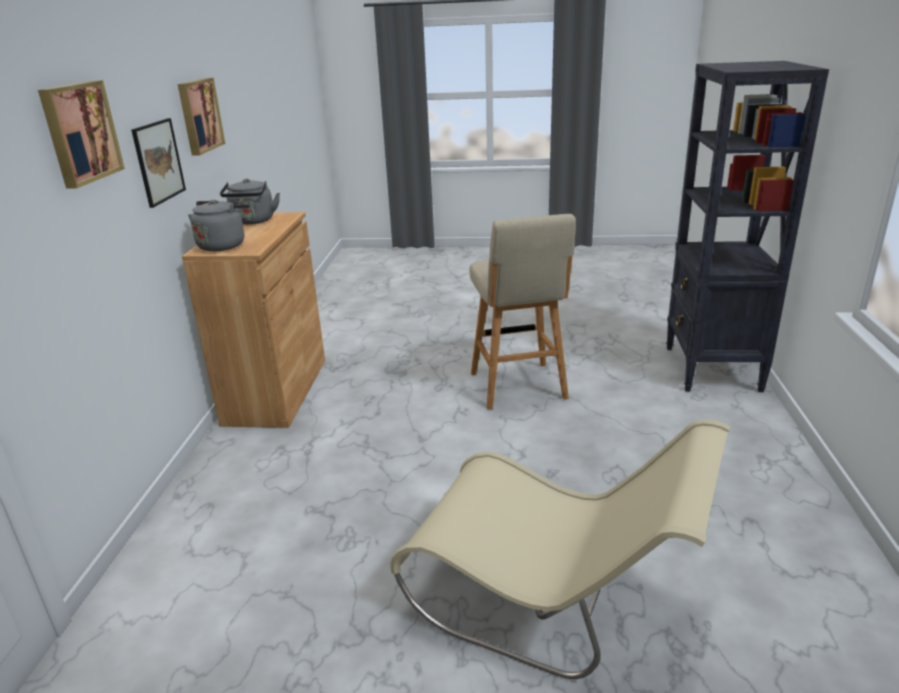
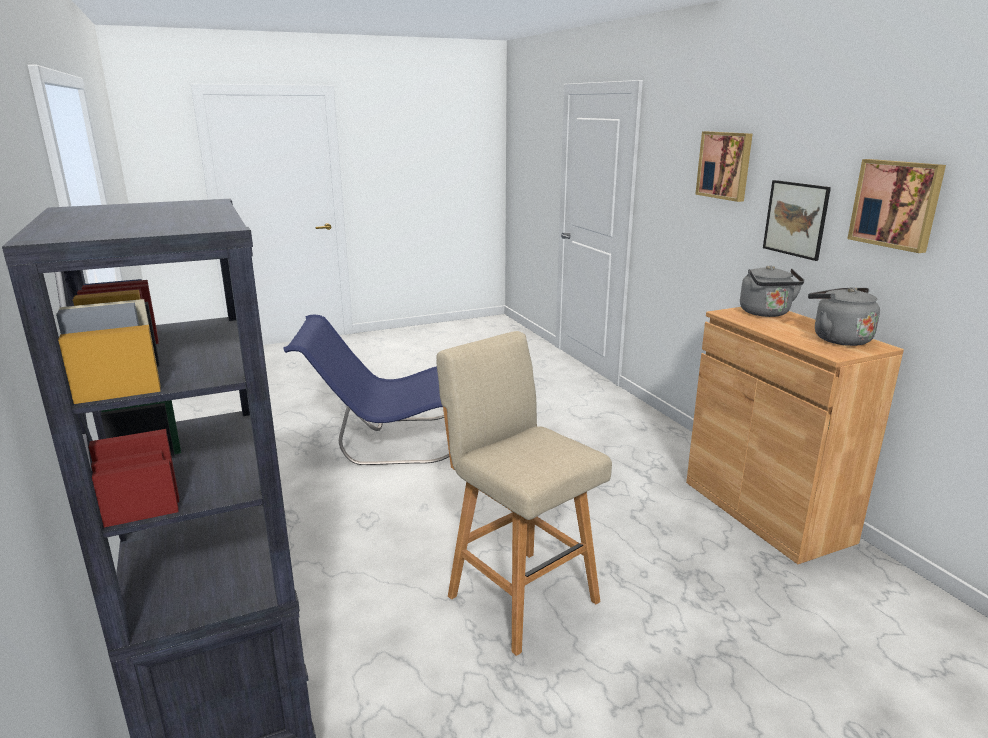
camera: 150 degrees right, 5 degrees down
beige chair [390,419,730,679] -> blue chair [283,314,449,465]

